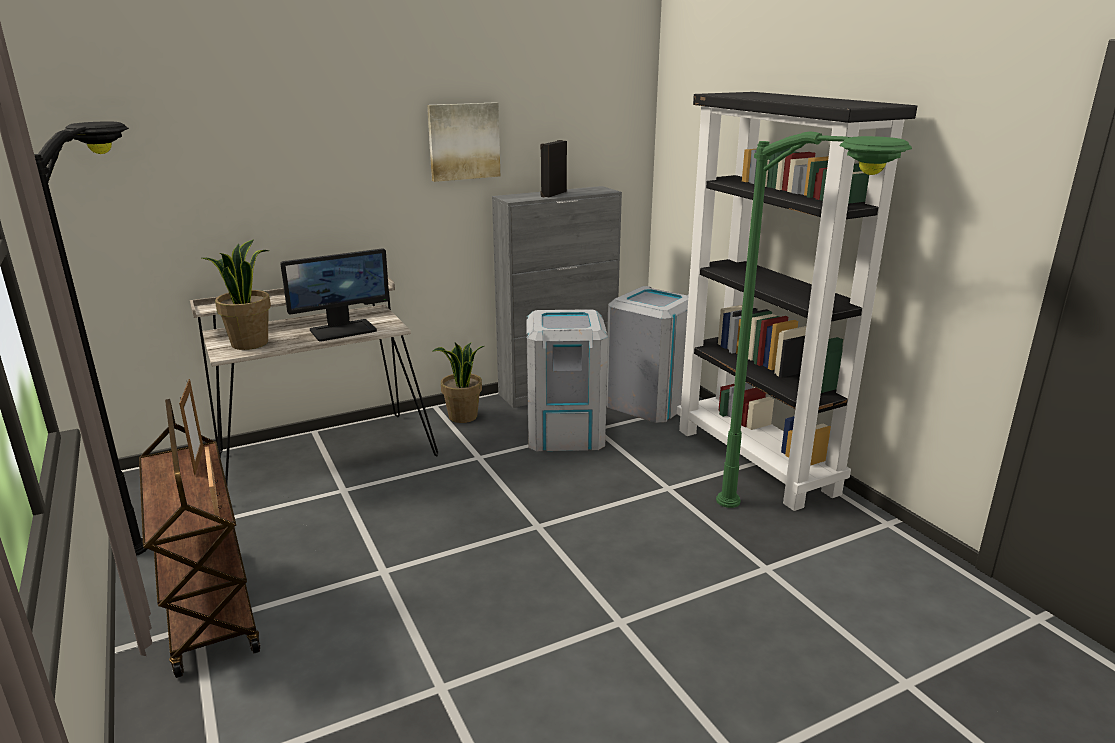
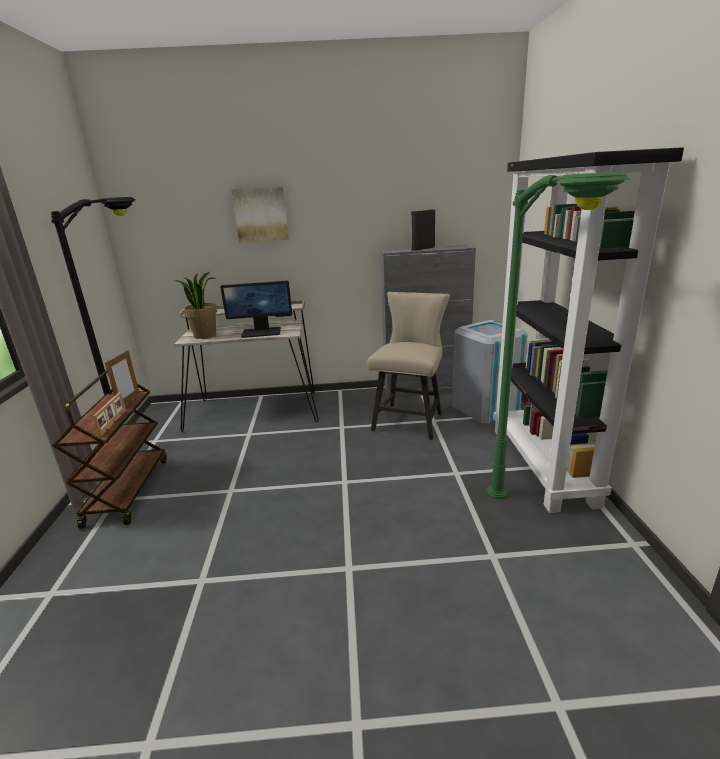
camera: 25 degrees right, 0 degrees up
picture [427,102,500,182] -> picture moved to [231,187,289,243]
potted plant [433,342,484,423] -> none
grey trash can [526,309,608,451] -> beige chair [367,292,450,440]

